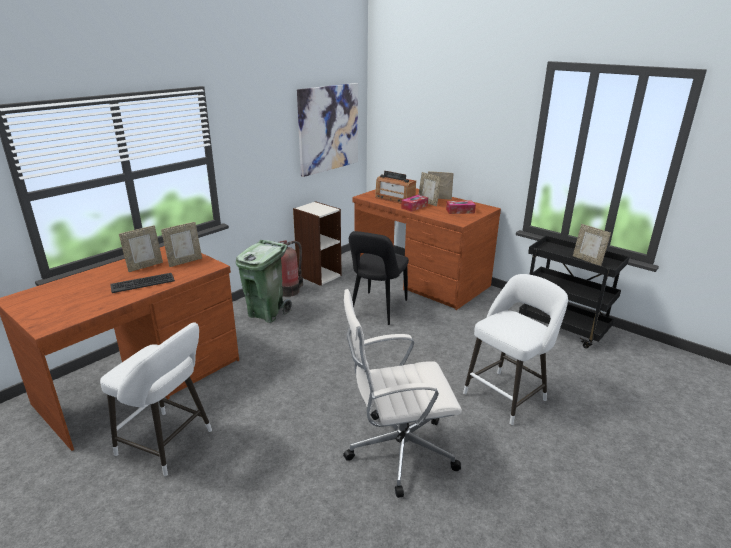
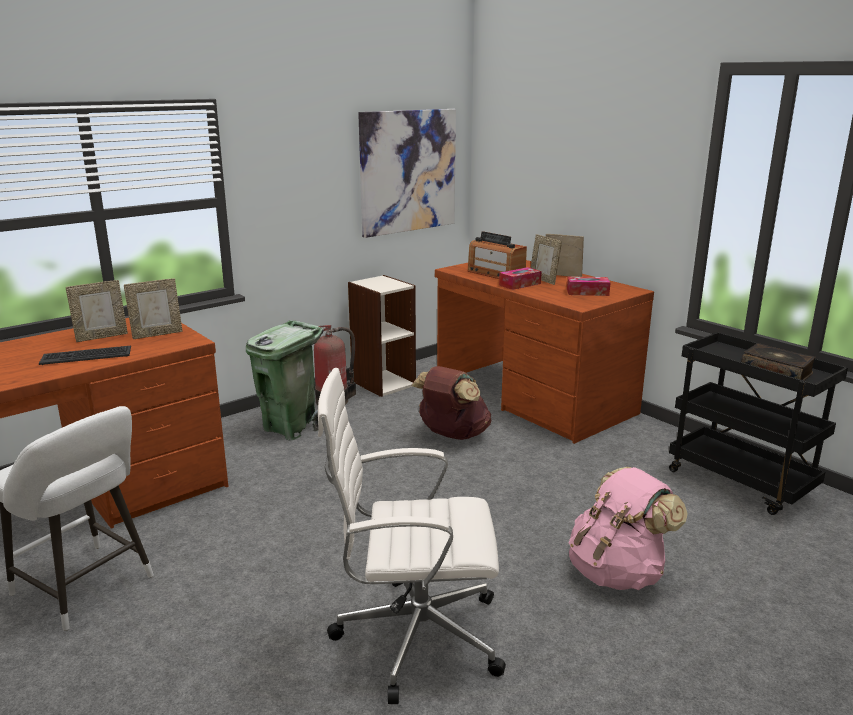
camera: 10 degrees right, 5 degrees down
black chair [349,231,409,325] -> brown backpack [411,366,491,440]
white stool [463,274,568,425] -> pink backpack [569,467,688,590]
picture frame [573,224,611,266] -> book [741,343,816,381]

